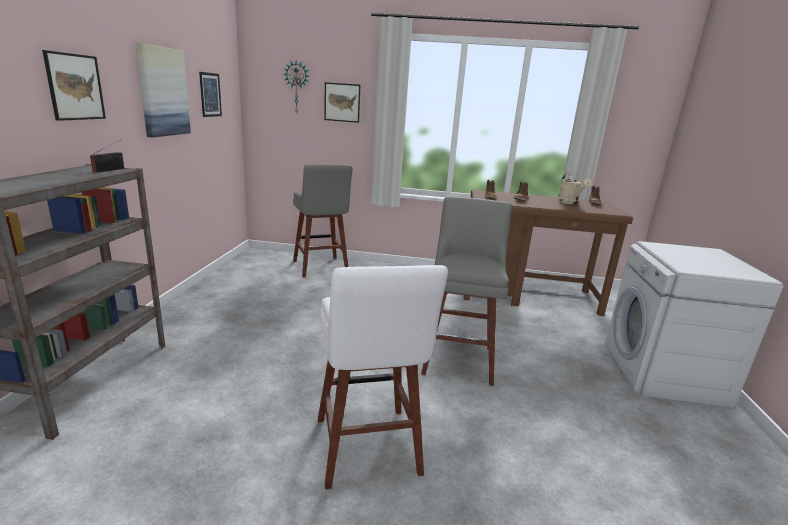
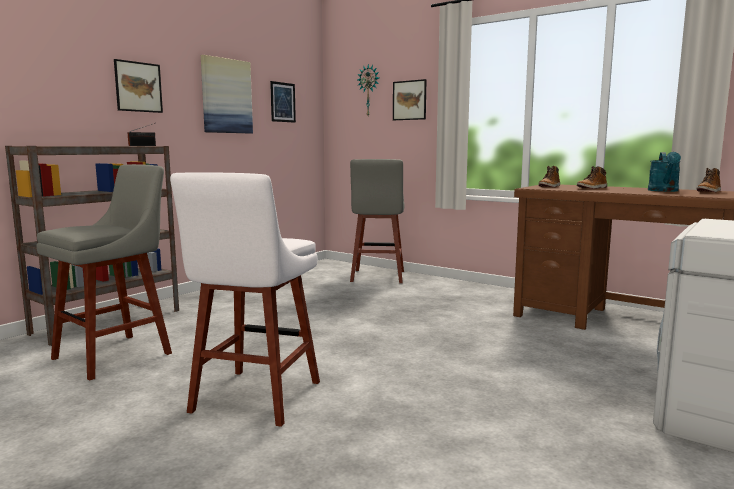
camera: 30 degrees right, 10 degrees down
grey stool [421,197,512,386] -> grey stool moved to [36,164,172,381]
beige watering can [557,173,592,205] -> turquoise watering can [648,152,681,192]

